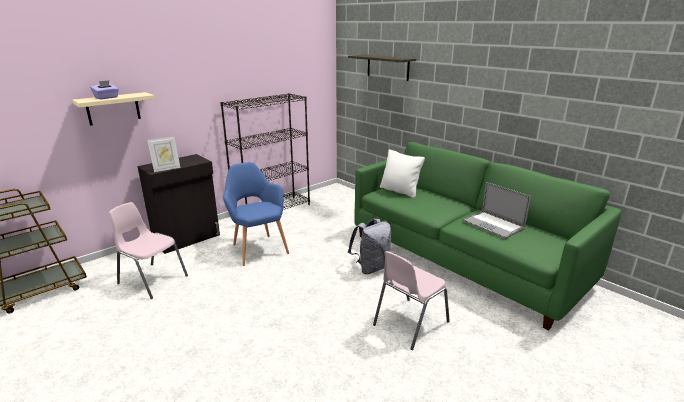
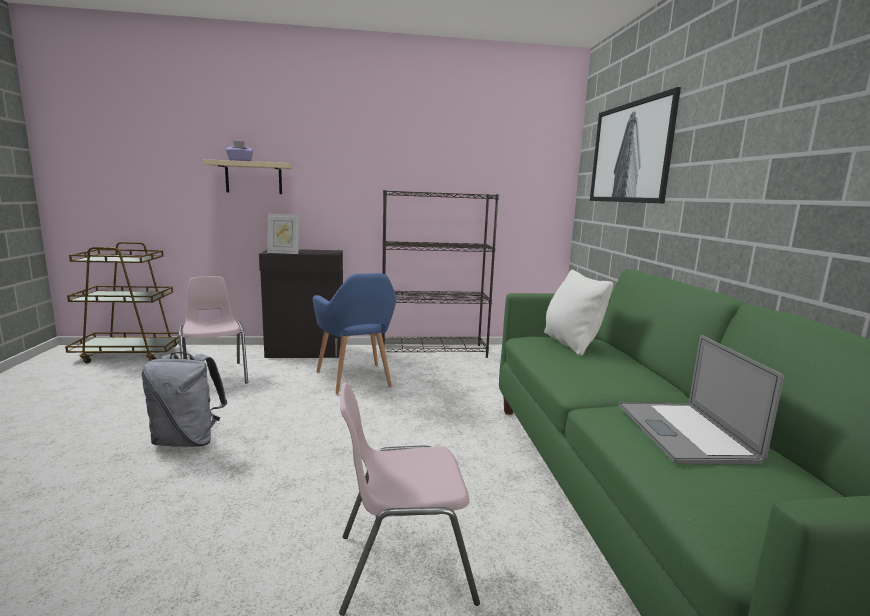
camera: 35 degrees right, 10 degrees down
blue armchair [223,162,289,266] -> blue armchair turned 150 degrees clockwise [313,273,396,394]
shelf [348,55,416,81] -> picture [590,87,681,204]
grey backpack [348,219,391,274] -> grey backpack moved to [142,352,227,447]

